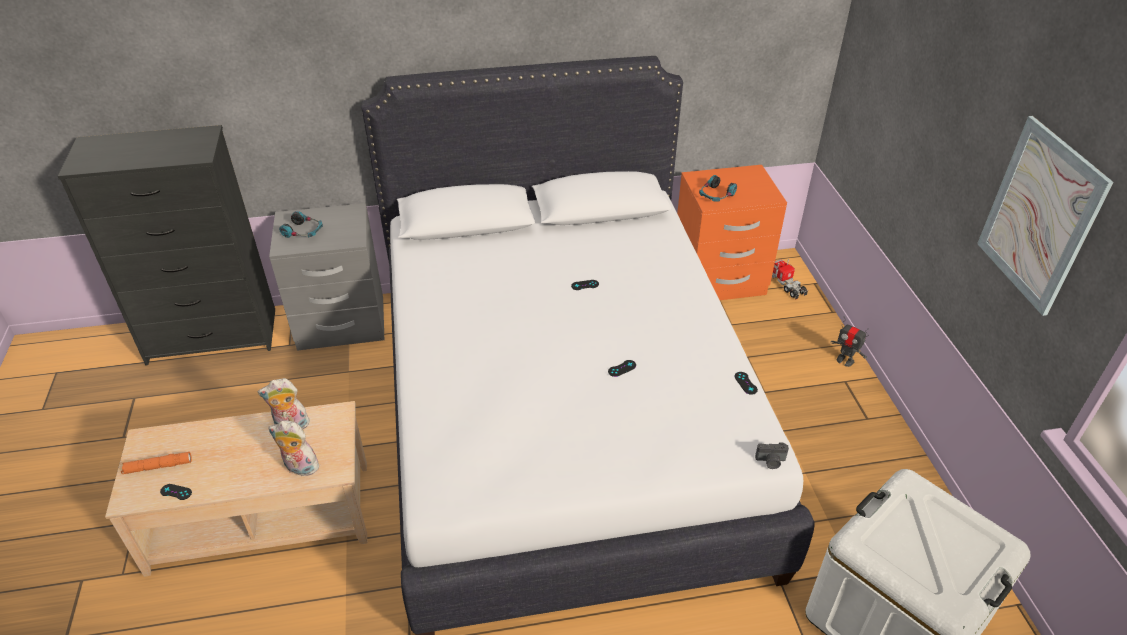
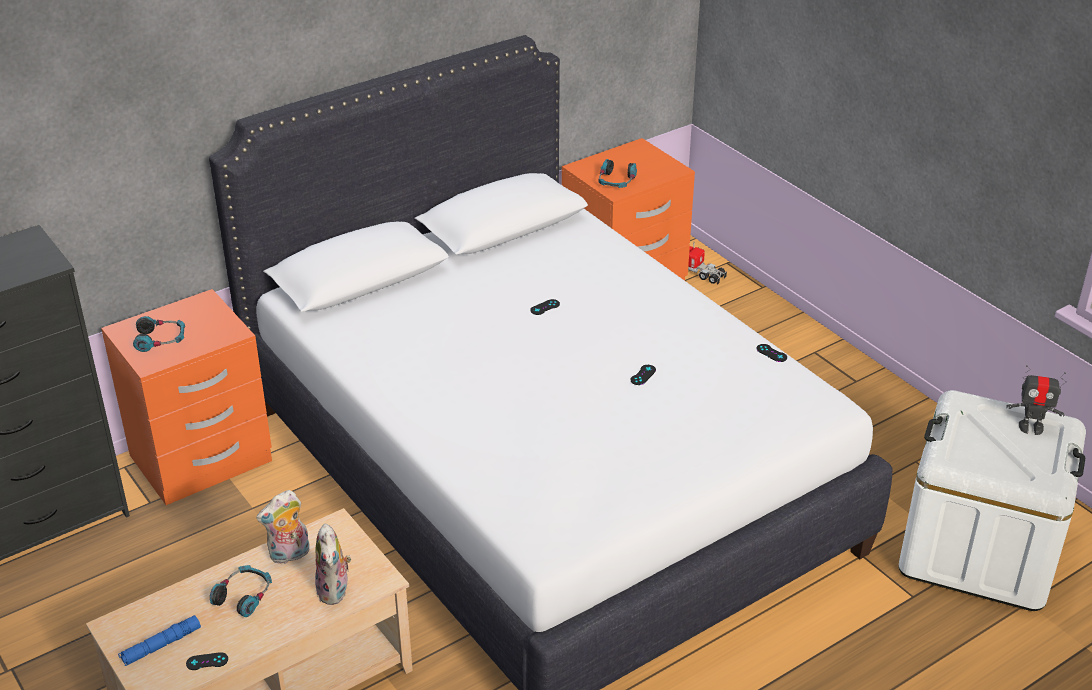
camera: 25 degrees left, 5 degrees down
orange flashlight [121,452,192,474] -> blue flashlight [118,615,201,666]
plush toy [268,421,319,476] -> plush toy turned 90 degrees counterclockwise [315,524,351,605]
grey nightstand [269,203,384,351] -> orange nightstand [101,289,272,505]
camera [755,442,789,469] -> none
toy robot [830,317,869,367] -> toy robot moved to [1007,365,1066,435]
picture [977,116,1114,316] -> none
none -> headphones [210,565,272,617]

